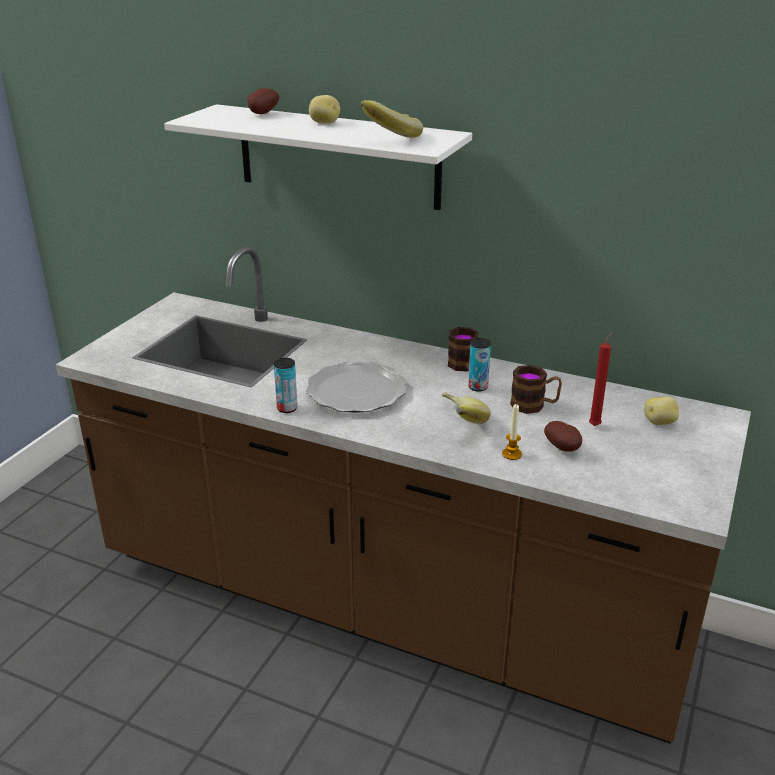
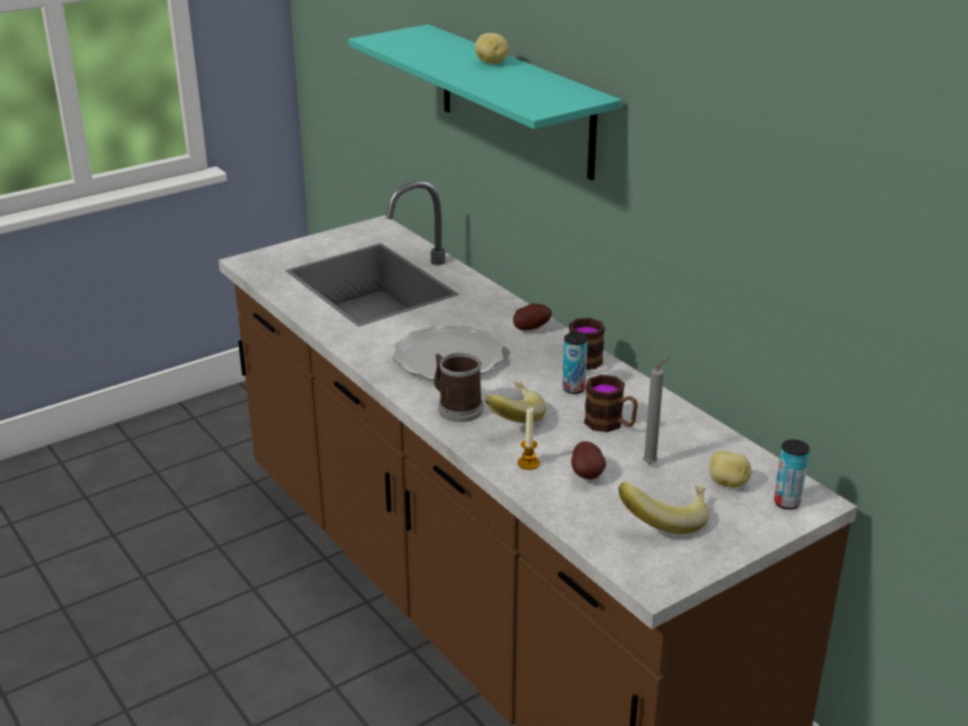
camera: 30 degrees right, 0 degrees up
white shelf [164,104,472,210] -> turquoise shelf [348,24,622,181]
potato [247,88,279,114] -> potato moved to [513,304,552,330]
can [274,358,298,413] -> can moved to [774,439,810,510]
banana [360,100,423,138] -> banana moved to [618,482,710,534]
red candle [589,332,613,426] -> grey candle [643,358,670,464]
none -> mug [434,353,483,422]

